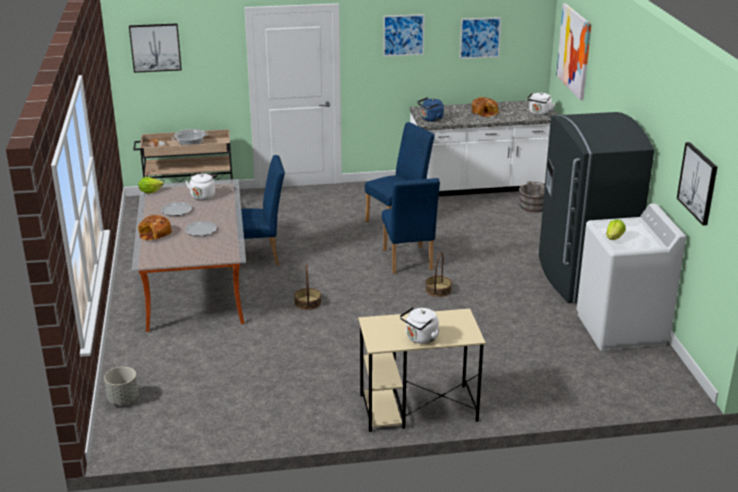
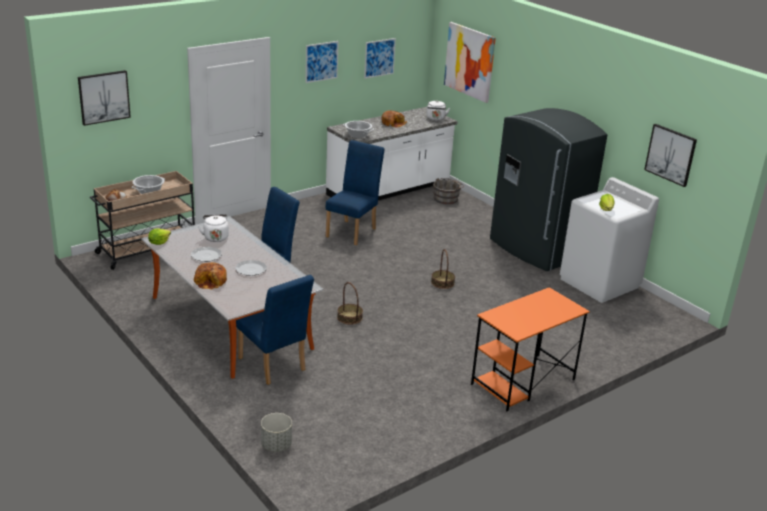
camera: 30 degrees left, 0 degrees up
beige desk [358,309,486,432] -> orange desk [471,287,590,411]
blue chair [382,178,440,274] -> blue chair moved to [236,275,314,385]
white kettle [400,307,440,344] -> none
blue kettle [418,97,444,122] -> cooking pot [343,121,374,138]

